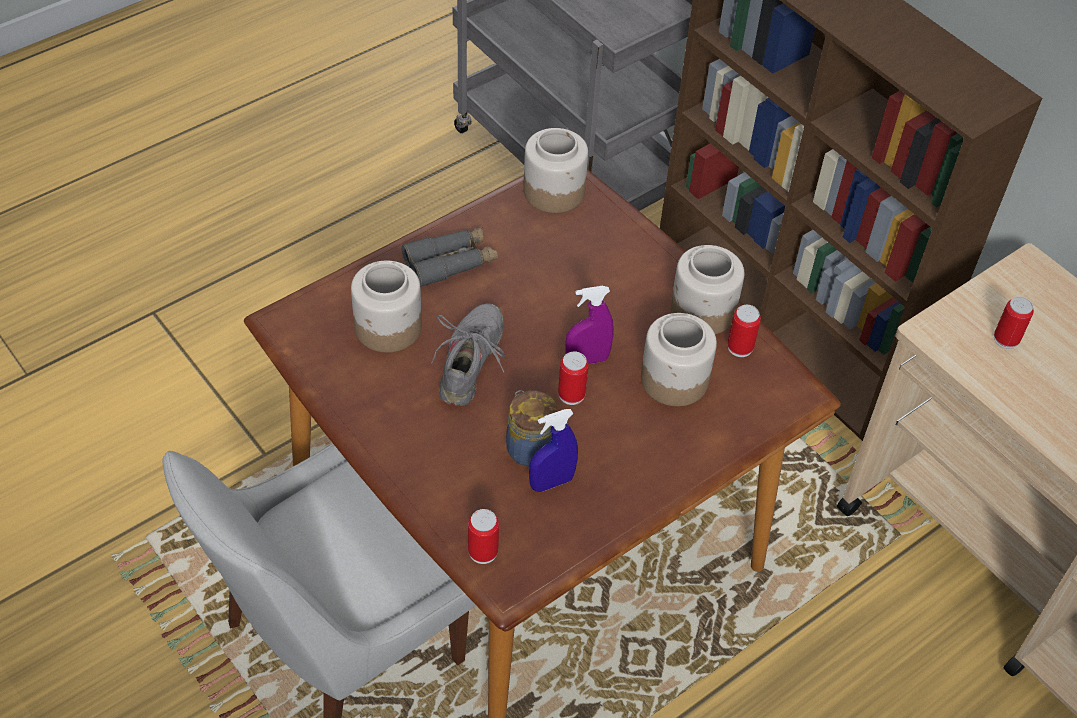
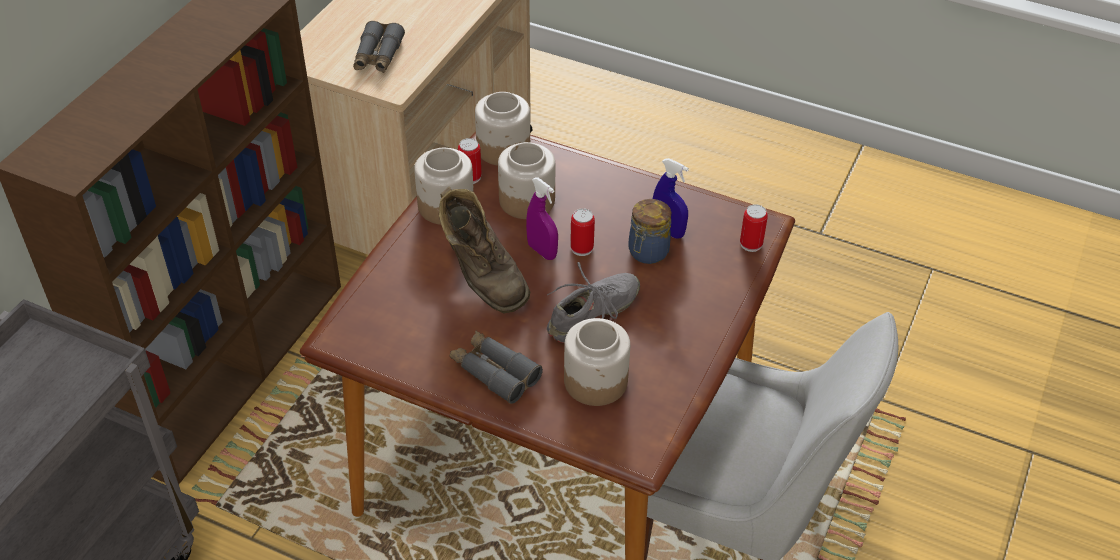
camera: 115 degrees left, 5 degrees down
grey shoe [431,303,505,406] -> grey shoe turned 150 degrees clockwise [547,262,640,343]
jar [523,128,588,213] -> jar moved to [475,92,530,166]
can [994,296,1034,349] -> grey binoculars [353,21,405,73]
none -> brown boot [439,187,530,313]

